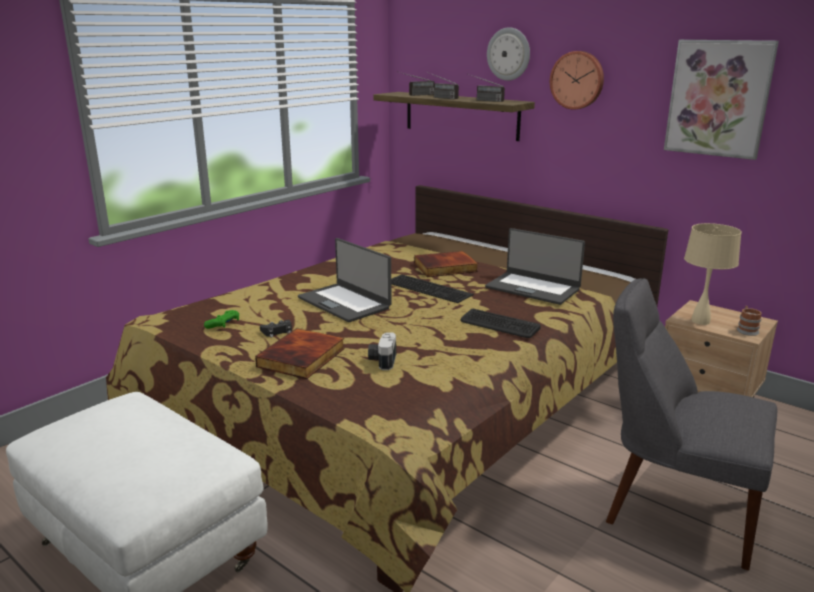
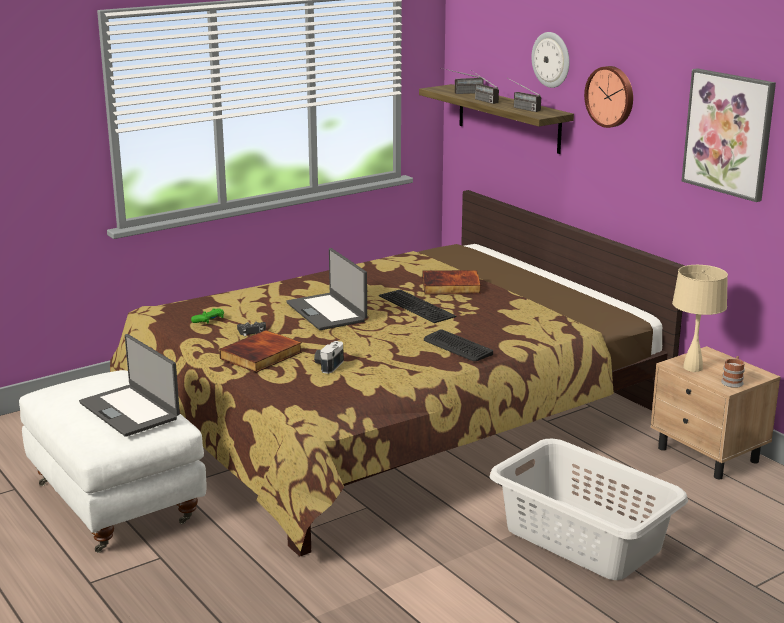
camera: 15 degrees right, 0 degrees up
laptop [485,228,585,305] -> laptop moved to [79,334,180,437]
grey chair [606,278,777,570] -> grey laundry basket [490,439,688,580]

